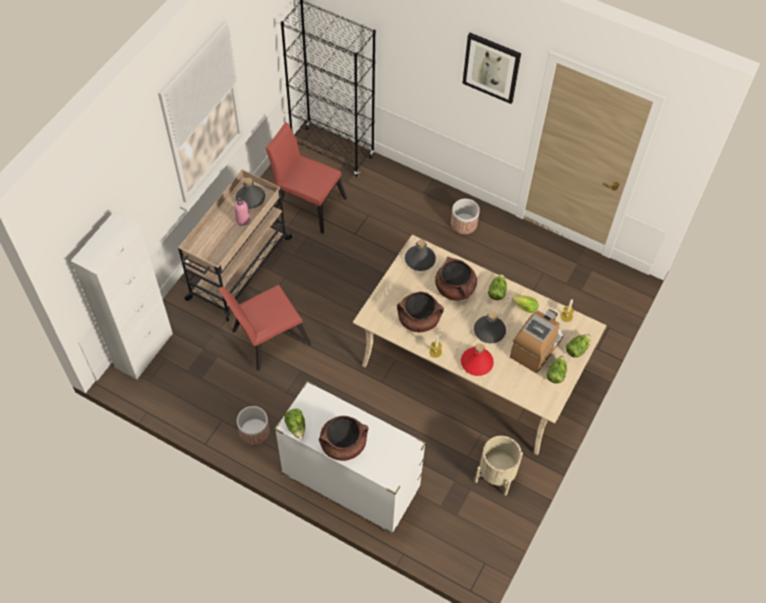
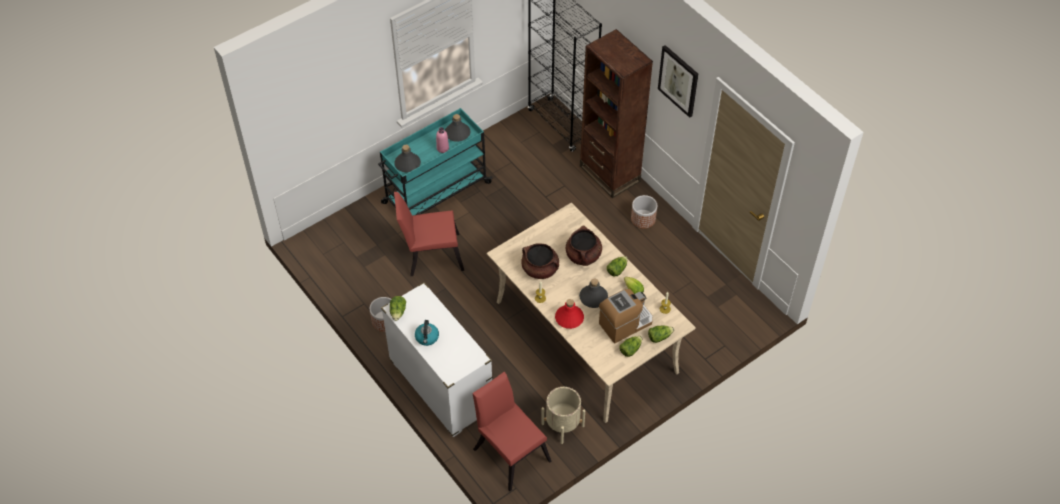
camera: 25 degrees right, 5 degrees down
white cabinet [71,211,173,380] -> none
beige cart [178,169,293,321] -> turquoise cart [378,108,493,215]
red chair [266,122,347,234] -> red chair moved to [472,372,551,491]
brown cooking pot [319,416,368,461] -> kettle [415,320,439,346]
grey bottle [405,239,436,271] -> grey bottle moved to [394,145,421,172]
none -> brown bookcase [580,29,653,198]

